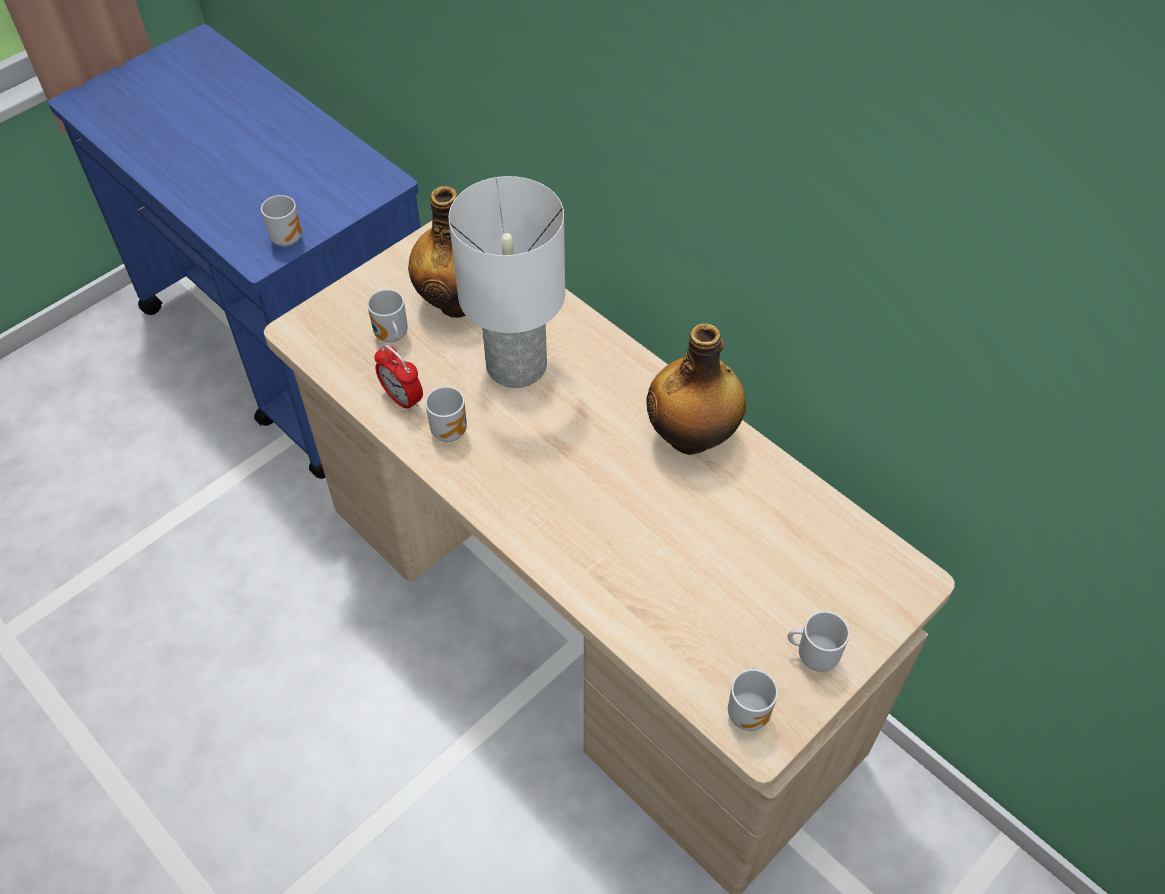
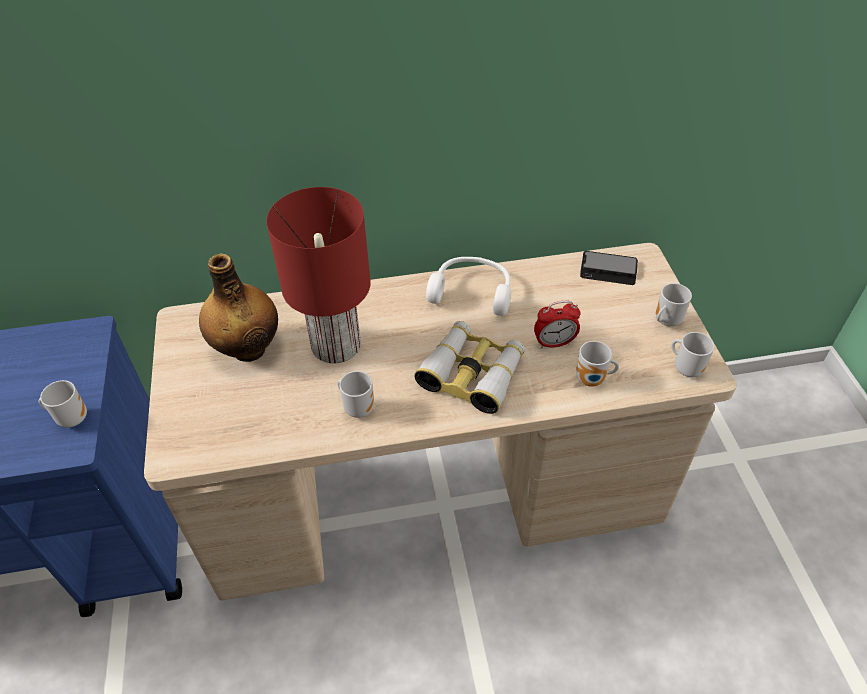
camera: 55 degrees left, 5 degrees down
mug [367,289,408,342] -> mug moved to [576,341,619,387]
alarm clock [375,345,423,412] -> alarm clock moved to [534,300,581,349]
white table lamp [449,176,565,388] -> red table lamp [266,187,371,364]
bottle [647,323,746,455] -> white headphones [426,257,511,316]
none -> binoculars [414,321,525,414]
none -> phone [580,251,638,285]

